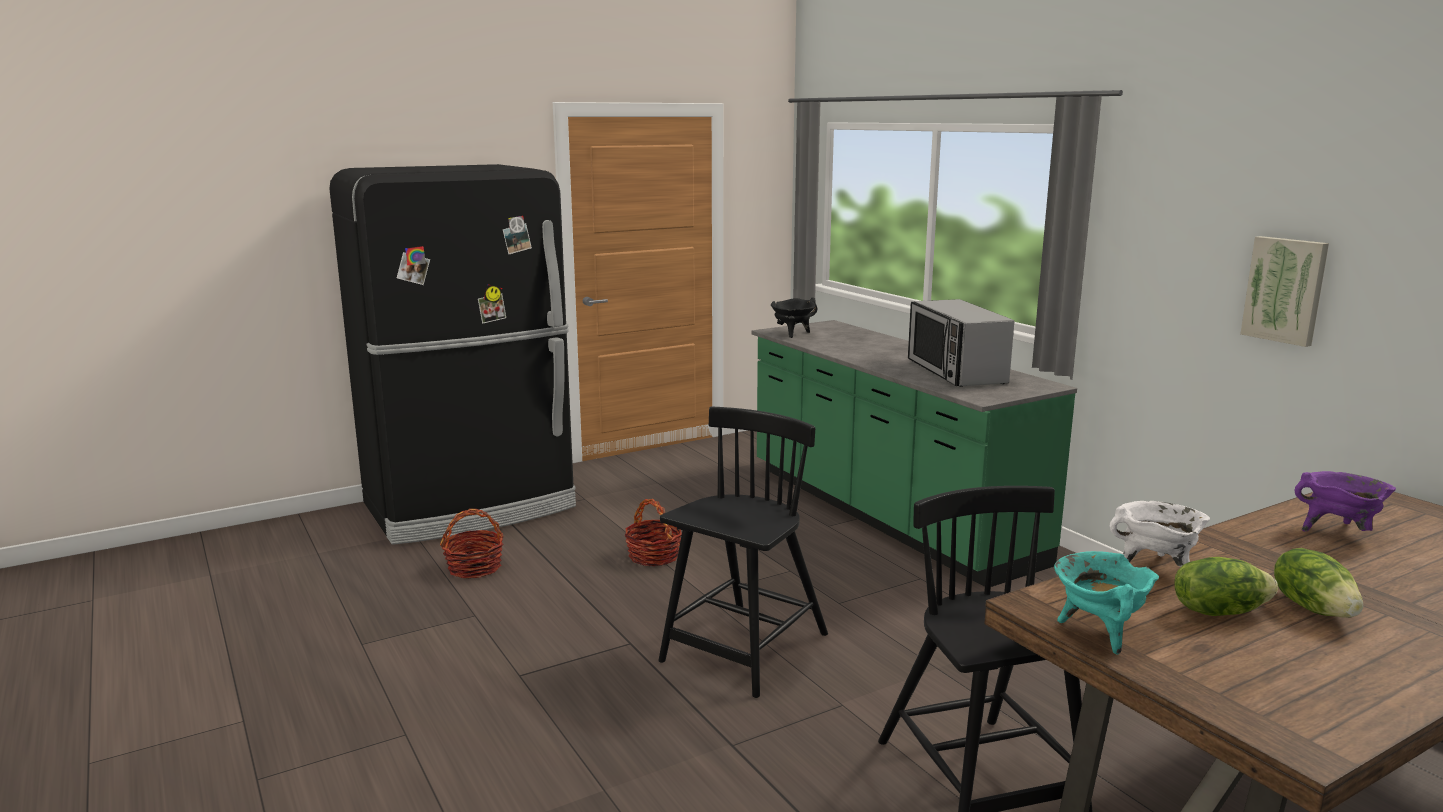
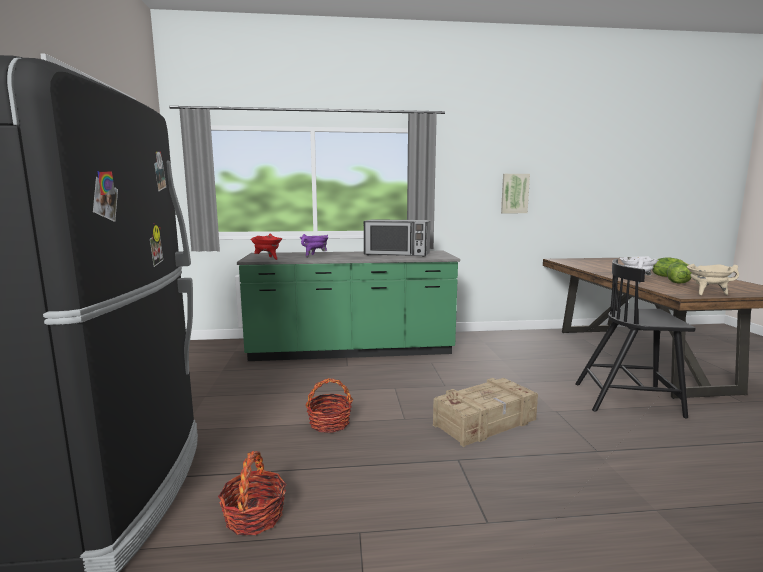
camera: 65 degrees left, 5 degrees down
black chair [658,407,828,698] -> crate [433,378,538,447]
black cooking pot [771,297,817,338] -> red cooking pot [251,233,282,260]
turquoise cooking pot [1054,551,1159,654] -> beige cooking pot [687,264,739,295]
purple cooking pot [1295,471,1396,531] -> purple cooking pot moved to [300,234,328,258]

